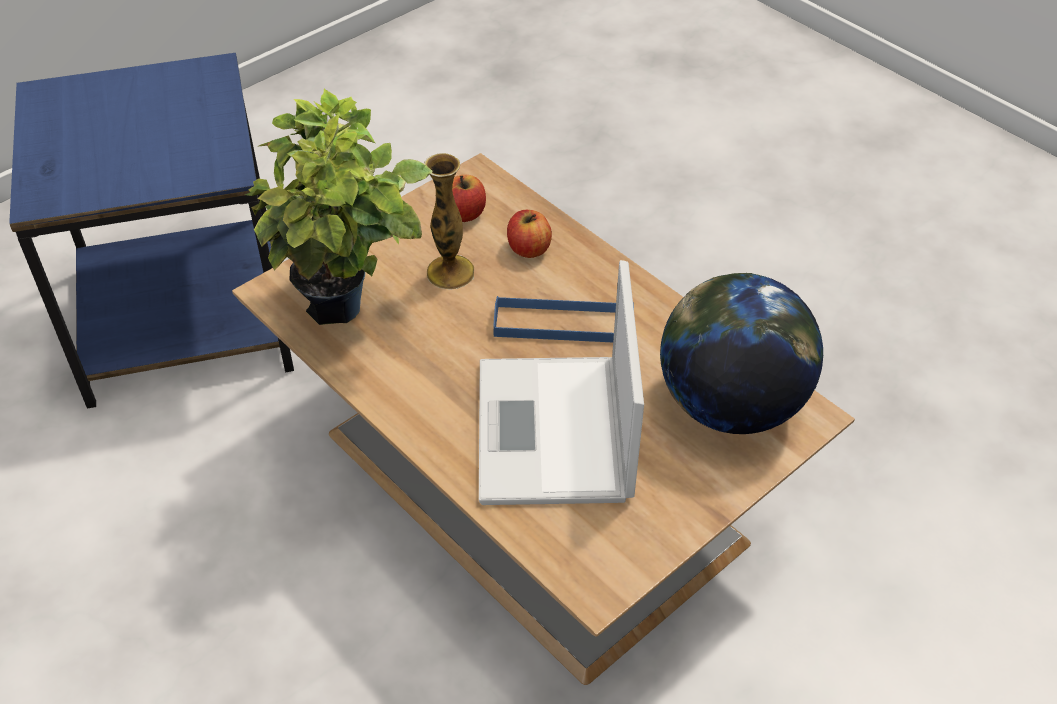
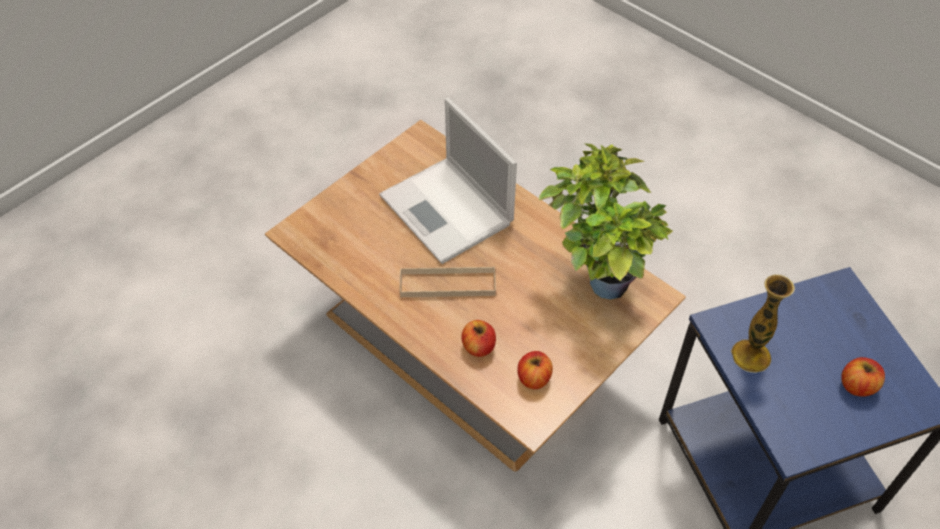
camera: 175 degrees right, 5 degrees up
vase [424,153,474,290] -> vase moved to [731,274,795,373]
laptop [479,260,644,505] -> laptop turned 150 degrees clockwise [379,98,517,264]
blue tray [493,296,634,342] -> beige tray [400,266,496,297]
globe [660,273,823,434] -> none
none -> apple [841,357,885,397]

